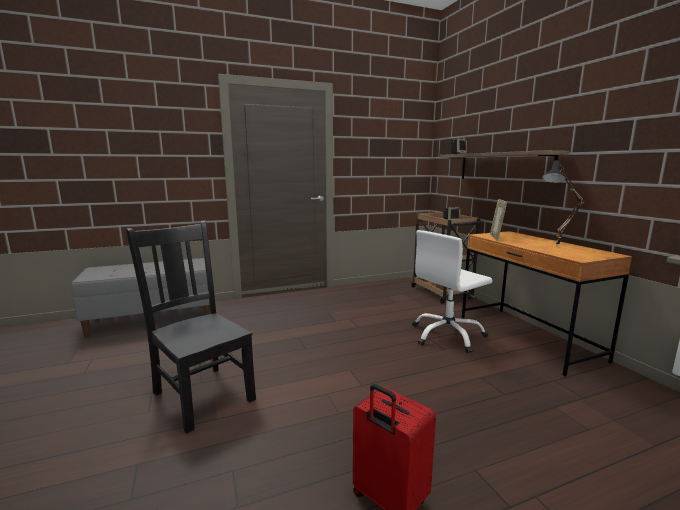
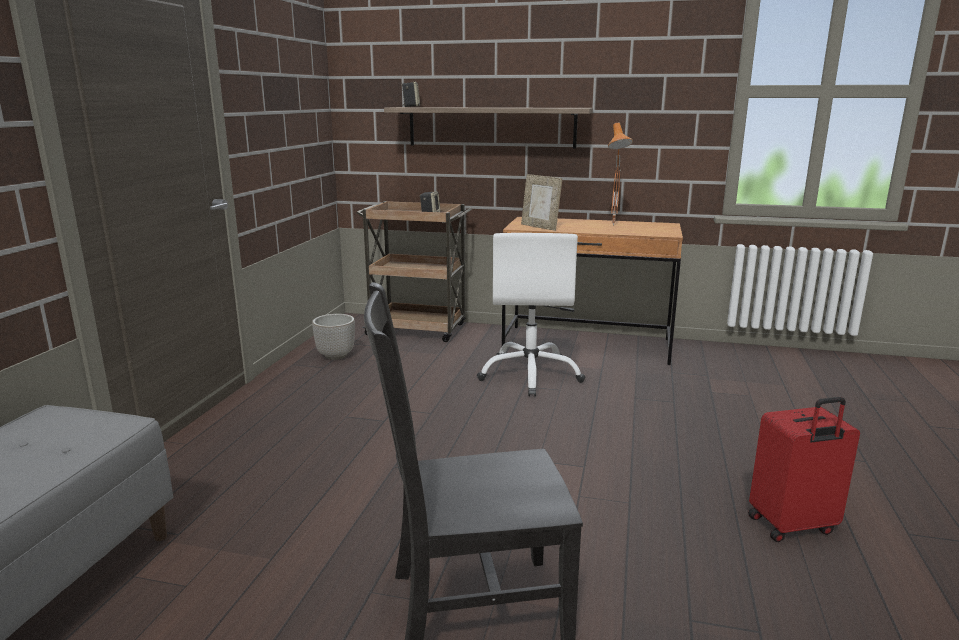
camera: 55 degrees left, 5 degrees up
black table lamp [542,160,584,244] -> orange table lamp [608,123,633,226]
none -> planter [312,314,355,360]

